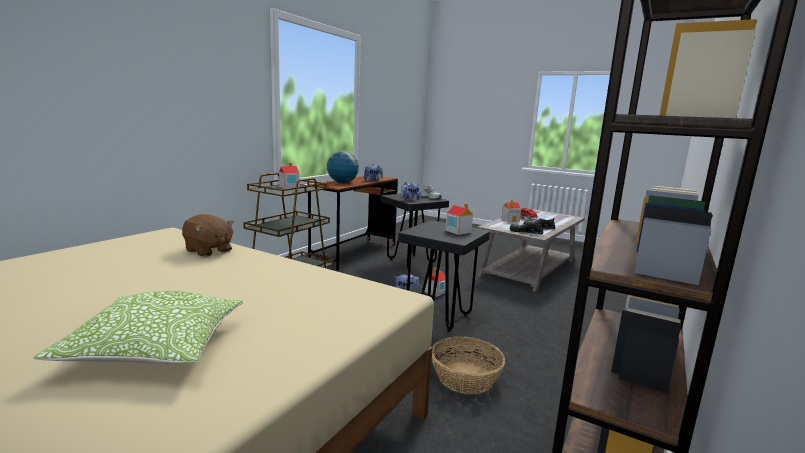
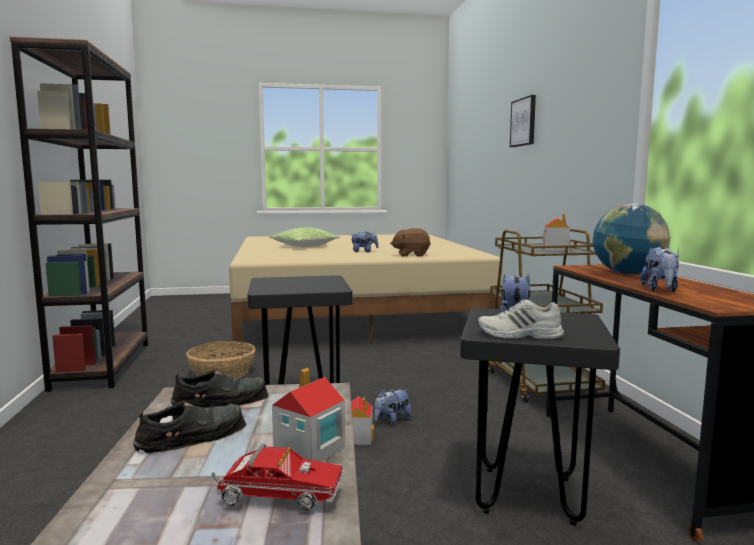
camera: 140 degrees right, 5 degrees down
toy house [445,203,473,235] -> none
none -> plush toy [352,231,379,253]
none -> picture [510,95,536,147]

